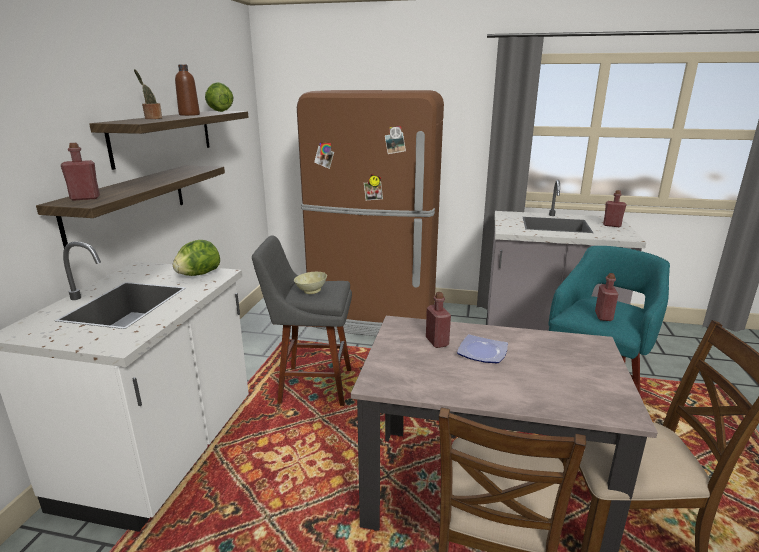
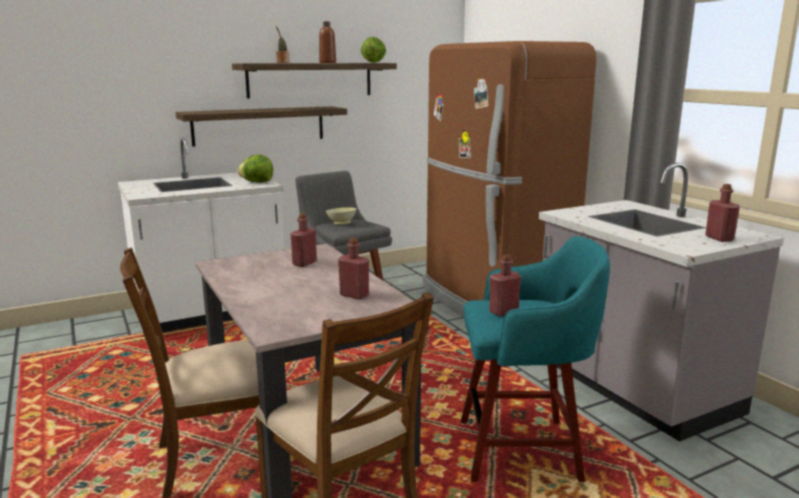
camera: 50 degrees right, 5 degrees down
red bottle [61,143,100,201] -> red bottle moved to [338,238,369,299]
plate [457,334,508,363] -> none

